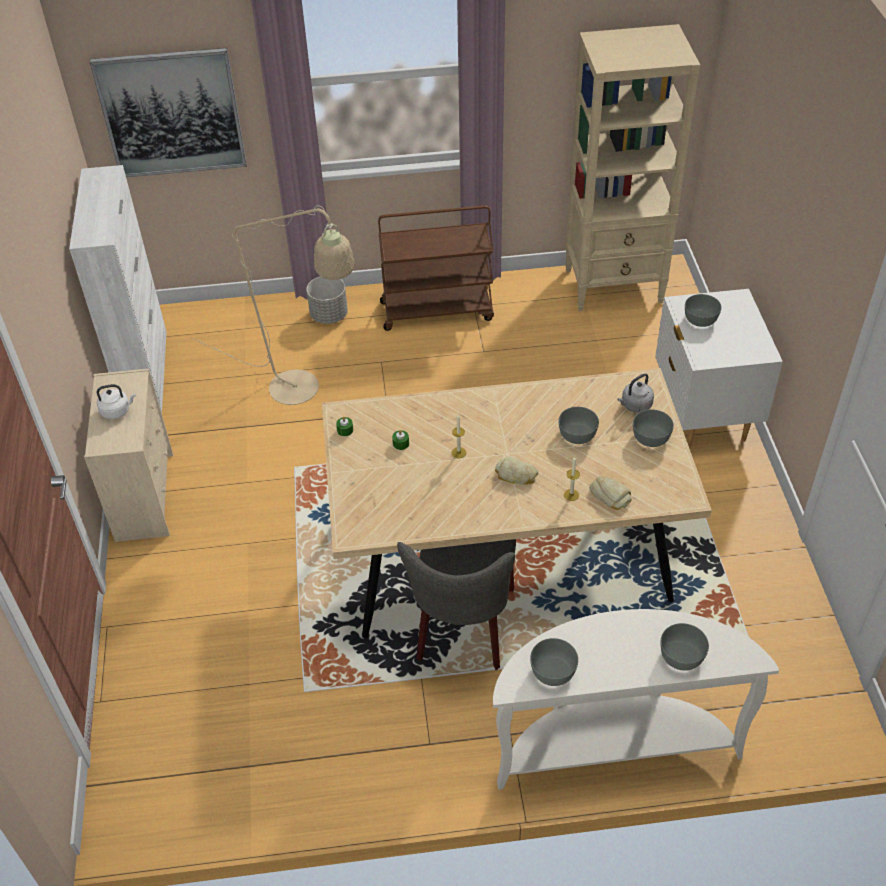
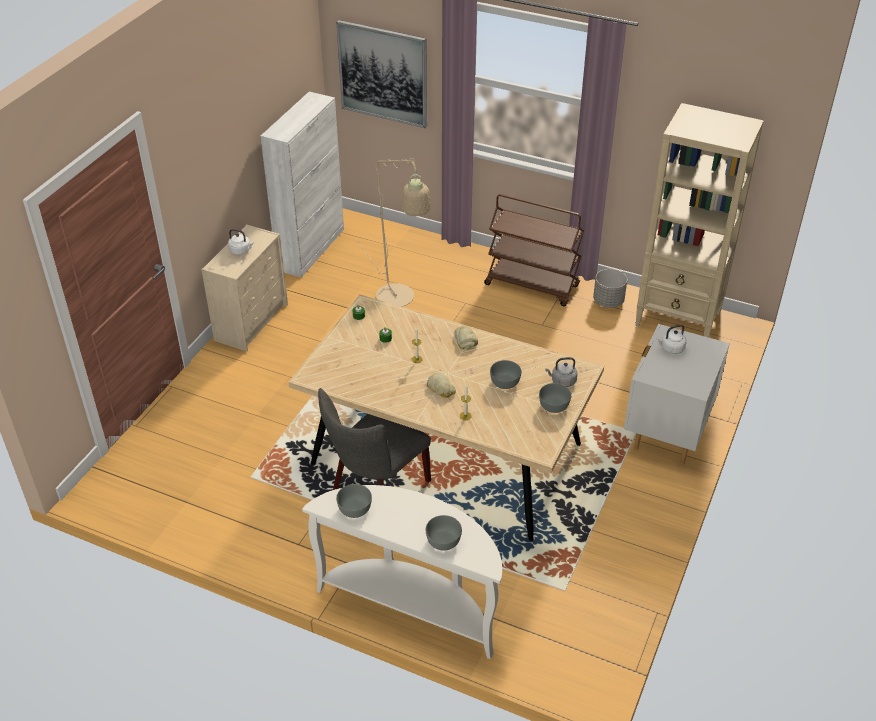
camera: 30 degrees right, 5 degrees down
grey planter [306,276,348,324] -> grey planter moved to [593,269,627,308]
bread [589,476,631,510] -> bread moved to [454,325,478,350]
grey bowl [685,294,721,327] -> white kettle [656,325,686,354]

